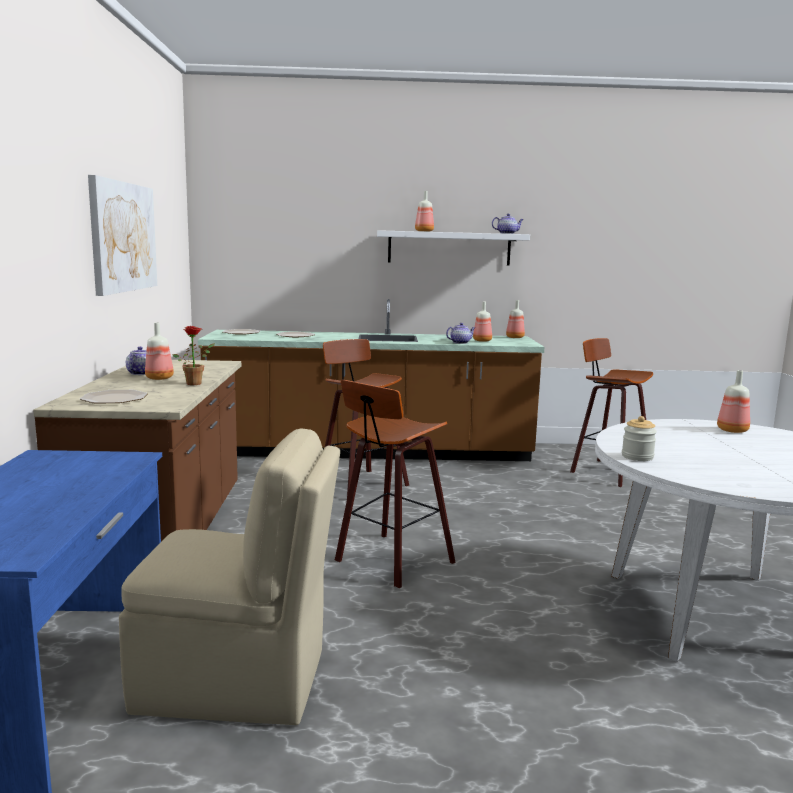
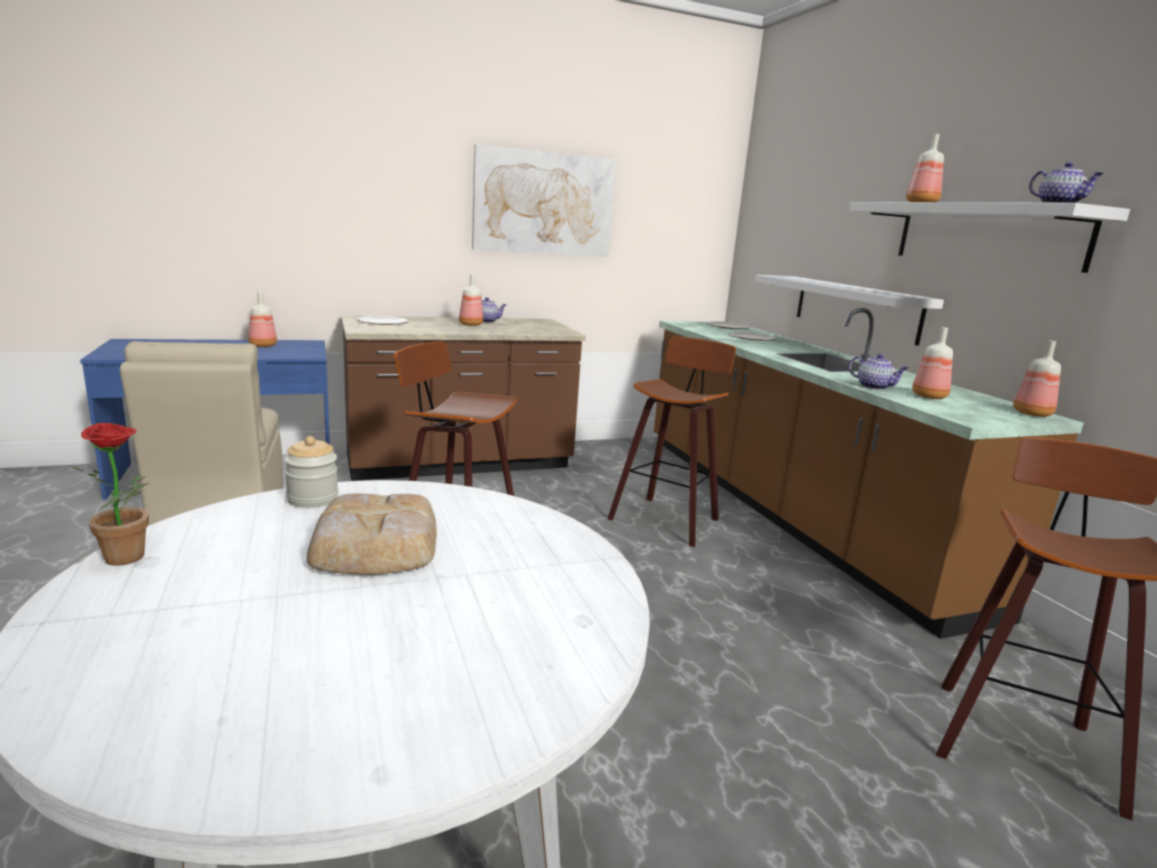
camera: 70 degrees right, 5 degrees up
potted plant [172,326,215,385] -> potted plant moved to [71,423,149,566]
bottle [717,370,750,433] -> bottle moved to [249,292,277,347]
none -> bread [307,494,437,575]
none -> white shelf [755,275,944,346]

